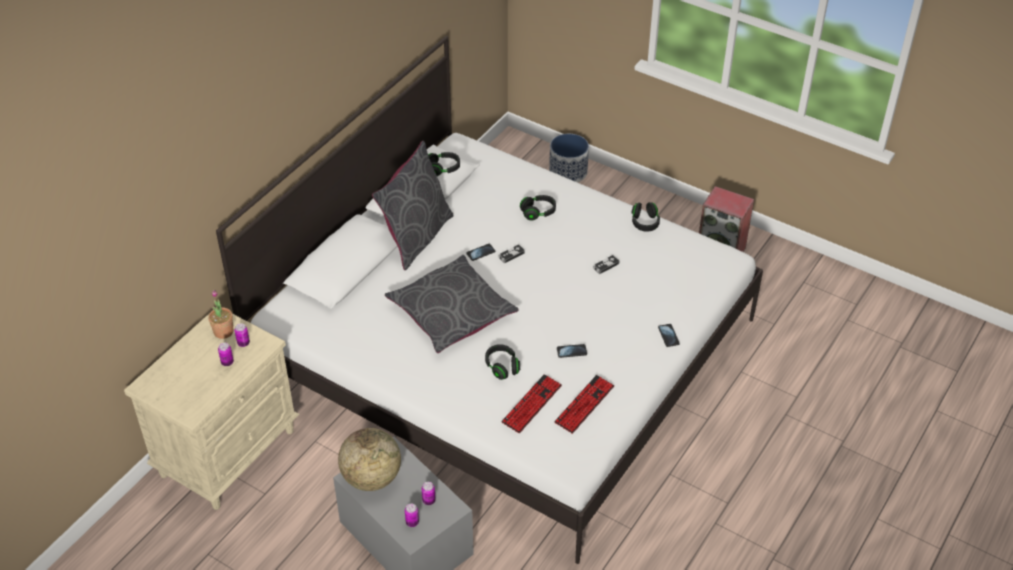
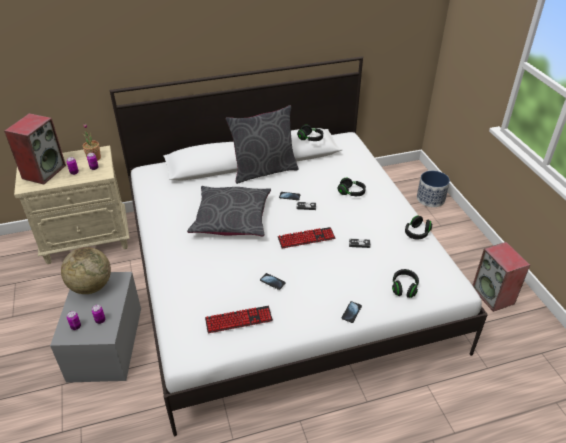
camera: 40 degrees right, 5 degrees down
black headphones [485,344,520,380] -> black headphones moved to [392,269,419,298]
keyboard [501,374,562,433] -> keyboard moved to [278,227,335,248]
none -> speaker [4,113,66,184]

